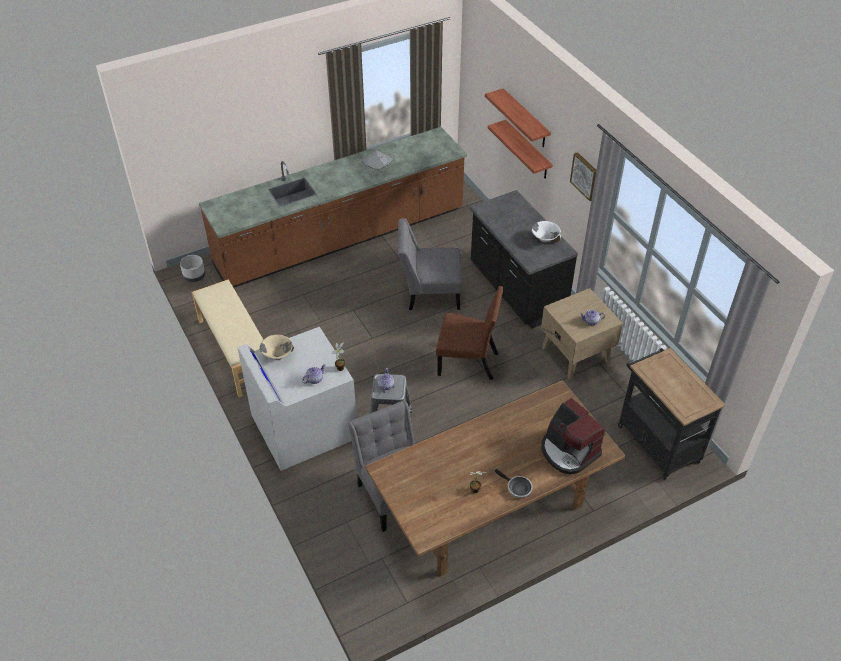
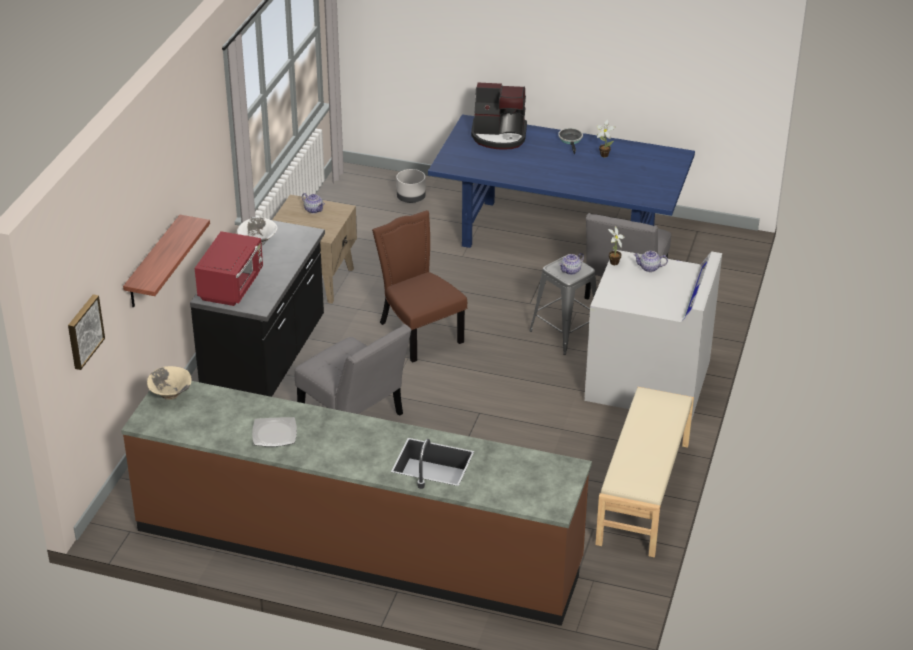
camera: 135 degrees left, 10 degrees down
grey planter [180,255,206,282] -> grey planter moved to [396,169,426,203]
beige bowl [260,335,294,360] -> beige bowl moved to [147,366,192,400]
brown dining table [365,380,625,576] -> blue dining table [428,114,695,248]
shelf [485,88,551,147] -> none
coffee machine [541,398,605,475] -> coffee machine turned 90 degrees clockwise [471,83,527,150]
picture [570,152,596,201] -> picture moved to [68,294,105,370]
black cart [618,348,726,480] -> none
none -> red microwave [195,231,263,306]

